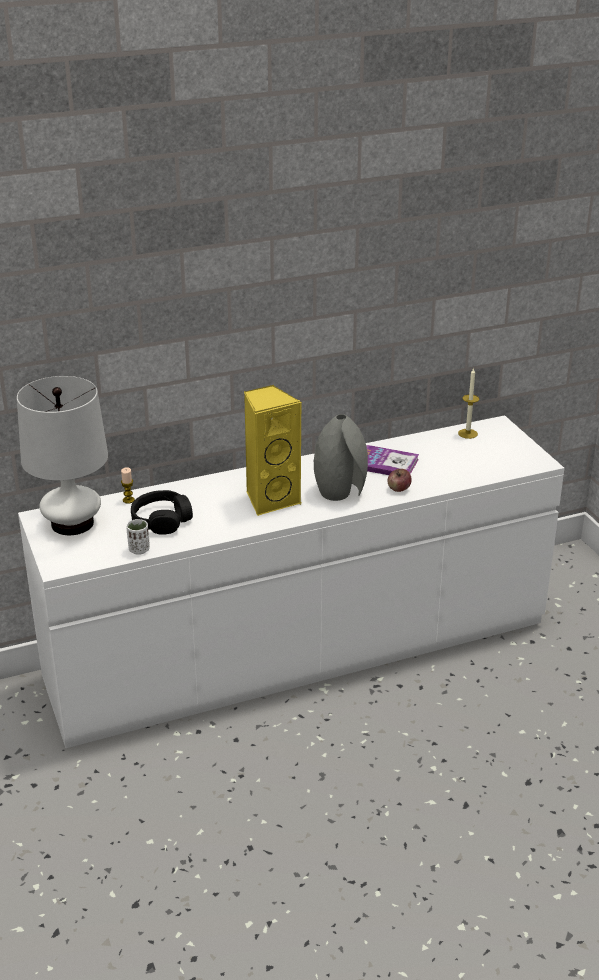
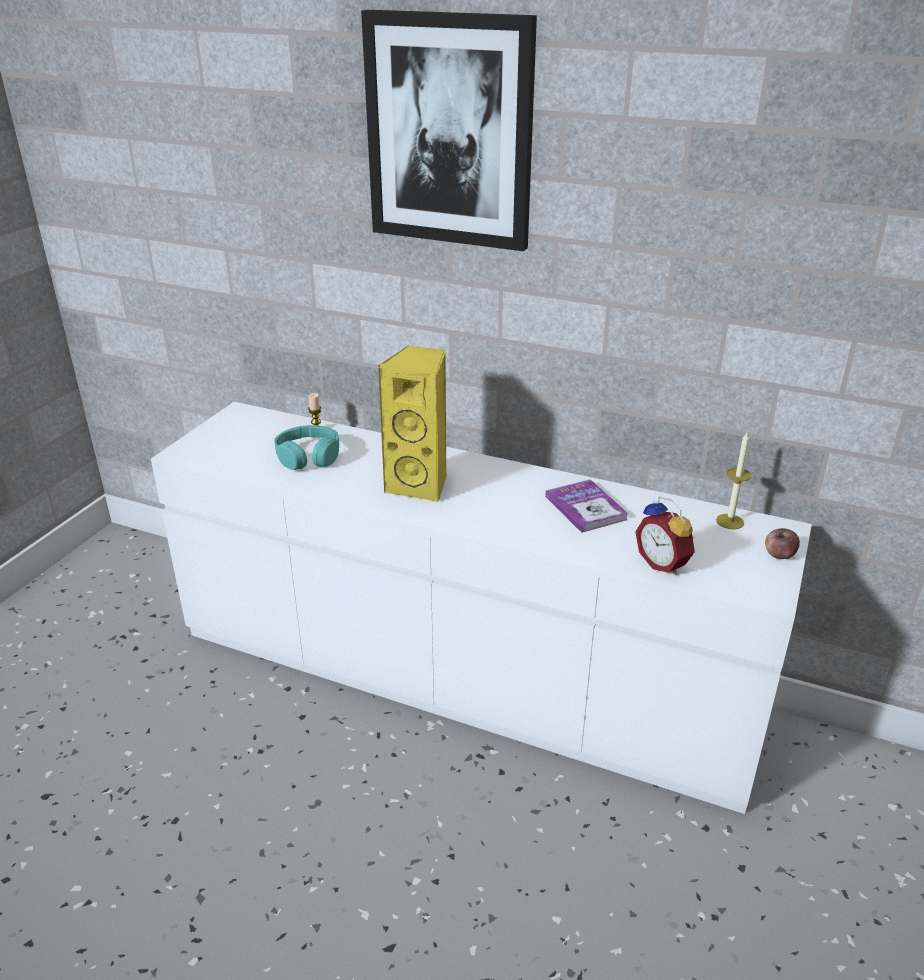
camera: 45 degrees right, 0 degrees up
white table lamp [17,376,108,535] -> none
white cup [126,519,150,555] -> none
black headphones [131,490,193,535] -> turquoise headphones [274,425,339,470]
grey vase [314,414,368,501] -> none
apple [388,469,412,492] -> apple moved to [765,528,800,559]
none -> picture [361,10,537,251]
none -> alarm clock [635,496,695,575]

